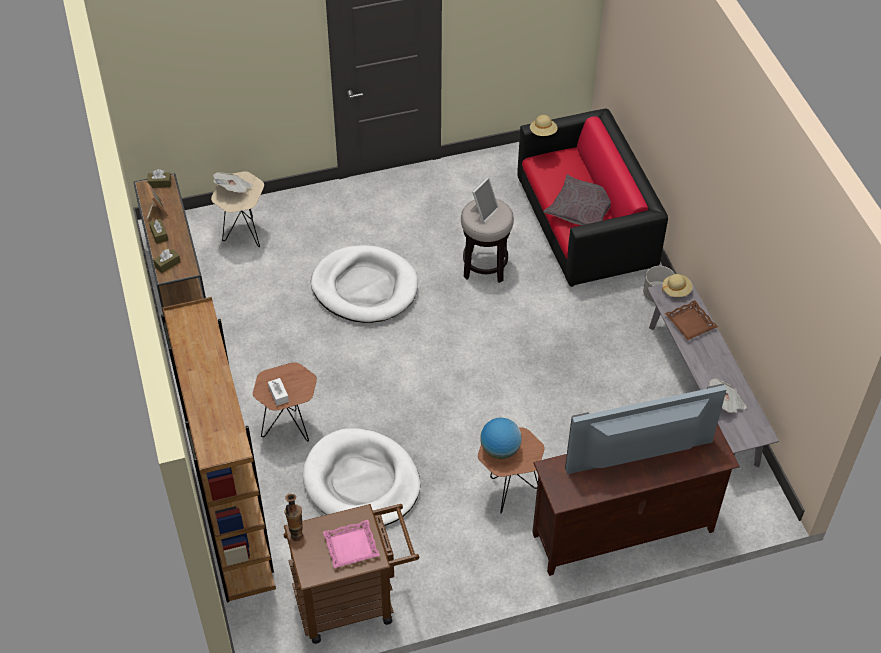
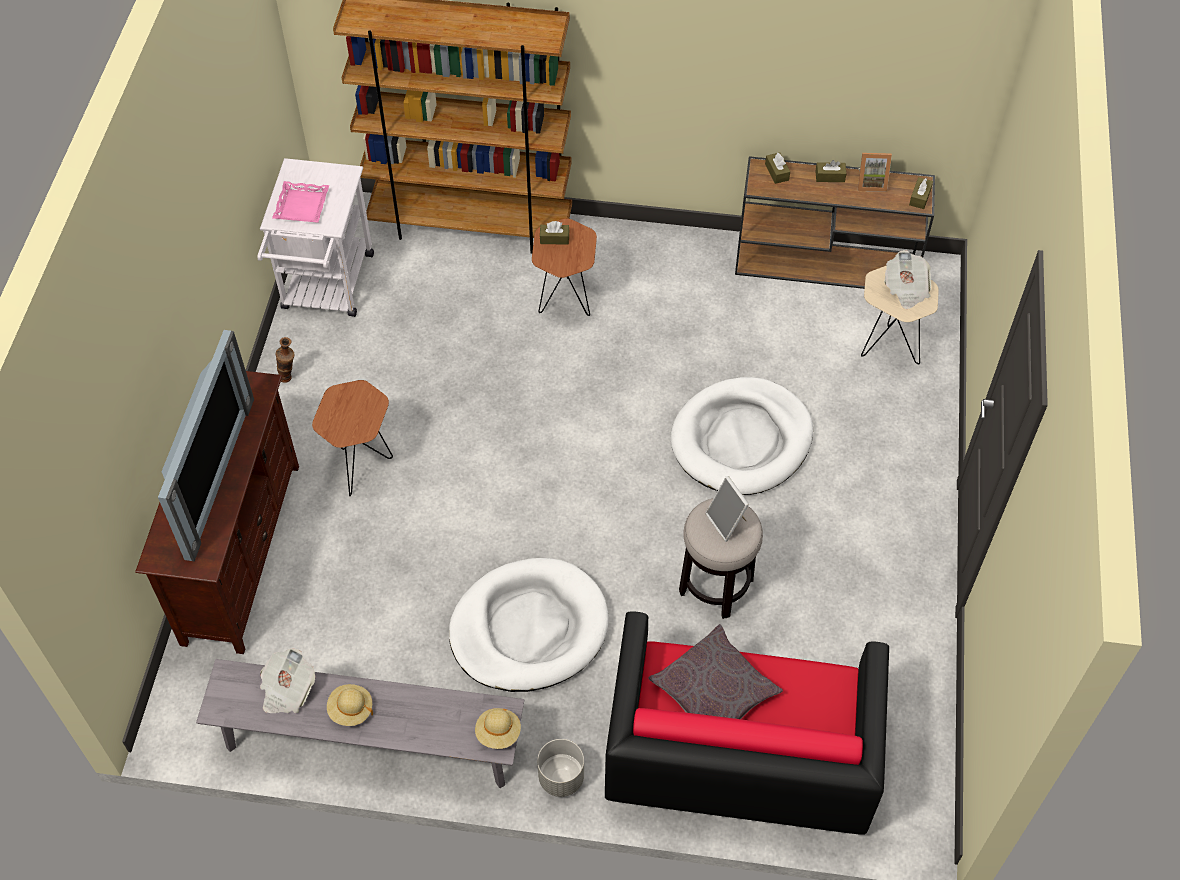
camera: 115 degrees right, 5 degrees up
white tissue box [268,378,289,406] -> brown tissue box [540,221,569,245]
brown cart [284,504,419,644] -> white cart [257,158,374,317]
vase [285,494,303,541] -> vase moved to [276,337,294,383]
white dog bed [303,428,420,526] -> white dog bed moved to [449,558,609,692]
globe [480,418,522,459] -> none
beige hat [530,115,558,136] -> beige hat moved to [327,684,373,726]
brown tray [665,300,718,340] -> none

